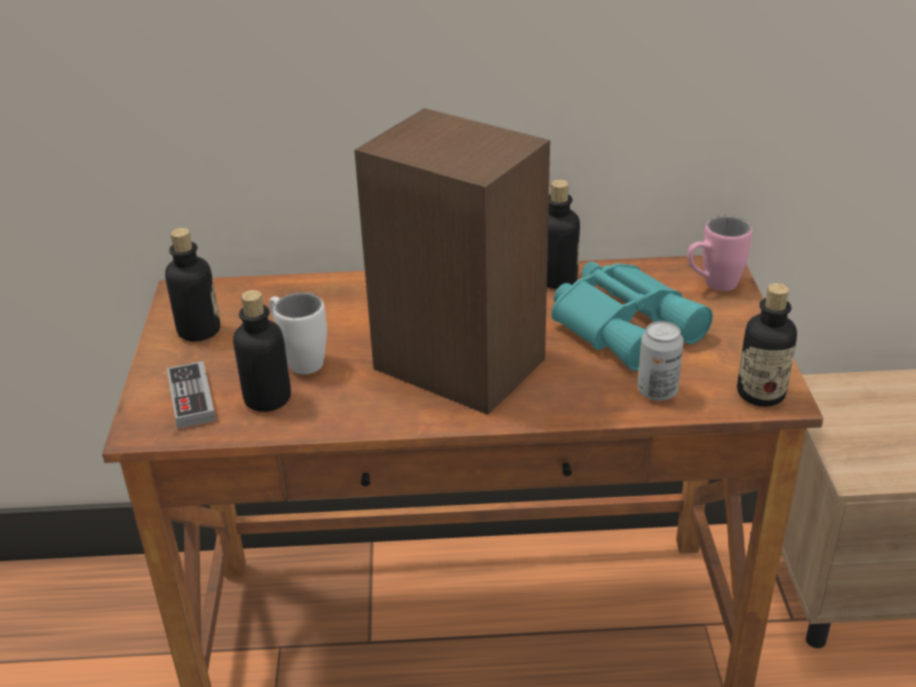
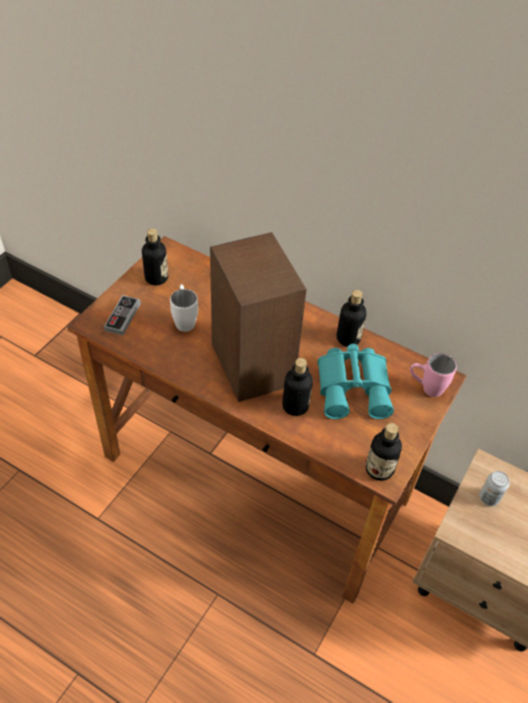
camera: 30 degrees right, 15 degrees up
bottle [233,290,291,412] -> bottle moved to [282,358,313,416]
can [638,321,684,401] -> can moved to [479,471,509,506]

